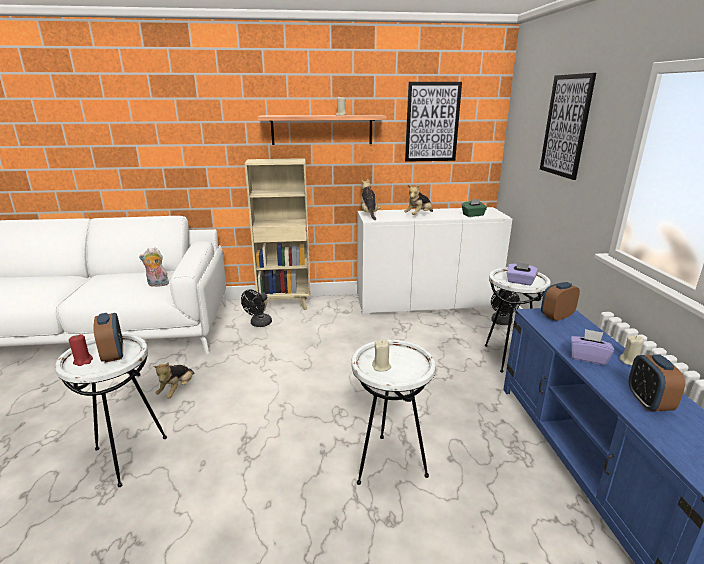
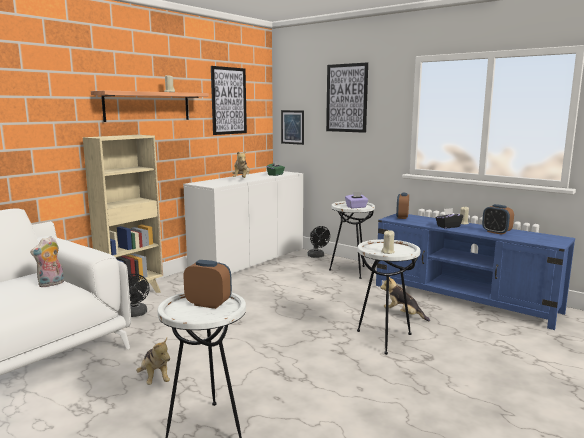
camera: 45 degrees left, 10 degrees down
red candle [69,334,93,366] -> none
plush toy [361,178,381,220] -> plush toy moved to [380,277,430,321]
purple tissue box [570,329,615,365] -> black tissue box [435,208,463,228]
none -> picture [281,110,304,145]

